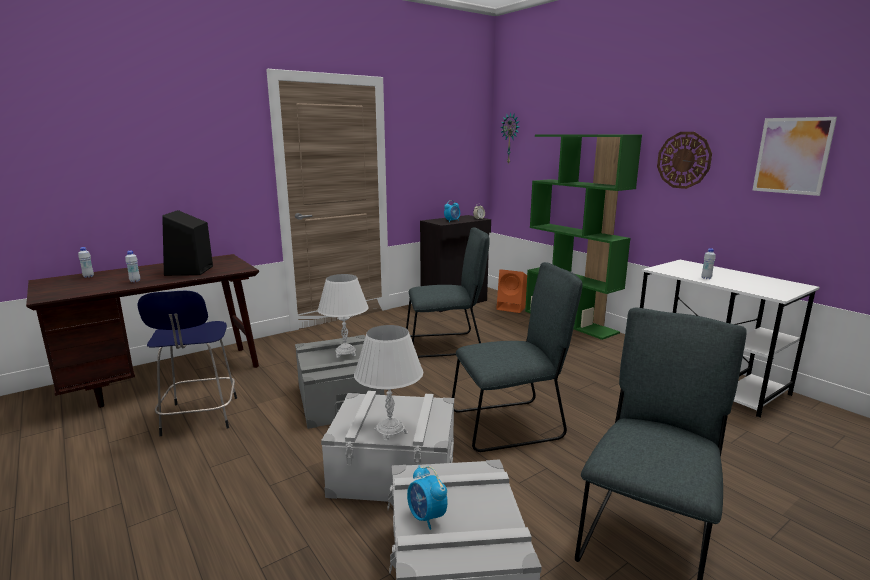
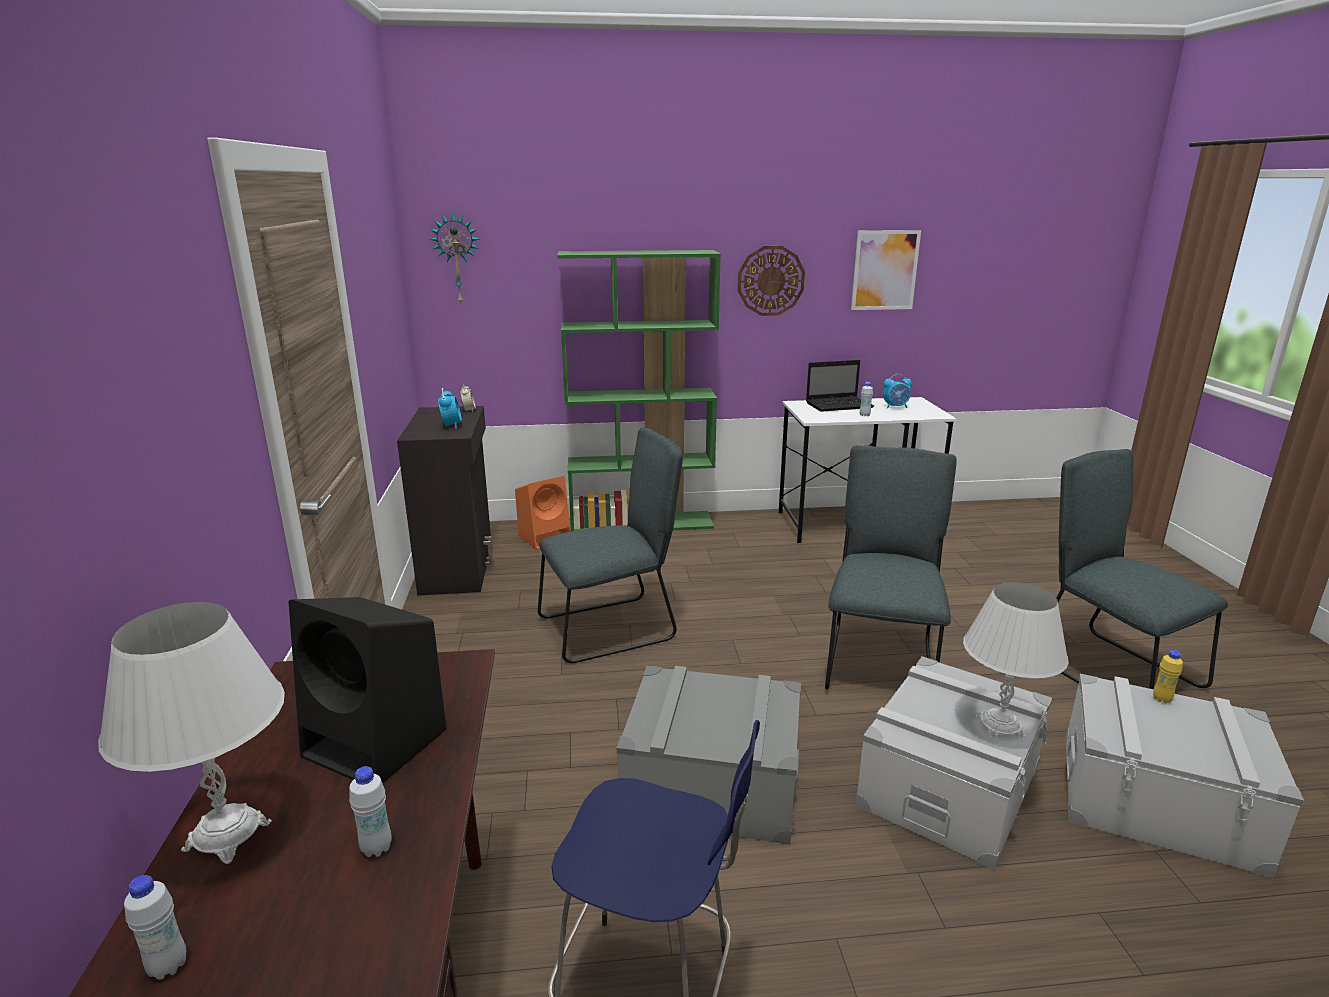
camera: 60 degrees left, 5 degrees up
white table lamp [318,274,369,358] -> white table lamp moved to [98,602,285,864]
grey chair [406,227,490,358] -> grey chair turned 45 degrees clockwise [538,427,683,663]
alarm clock [407,465,448,530] -> alarm clock moved to [883,374,912,409]
none -> laptop [806,360,874,412]
none -> yellow bottle [1153,650,1183,703]

